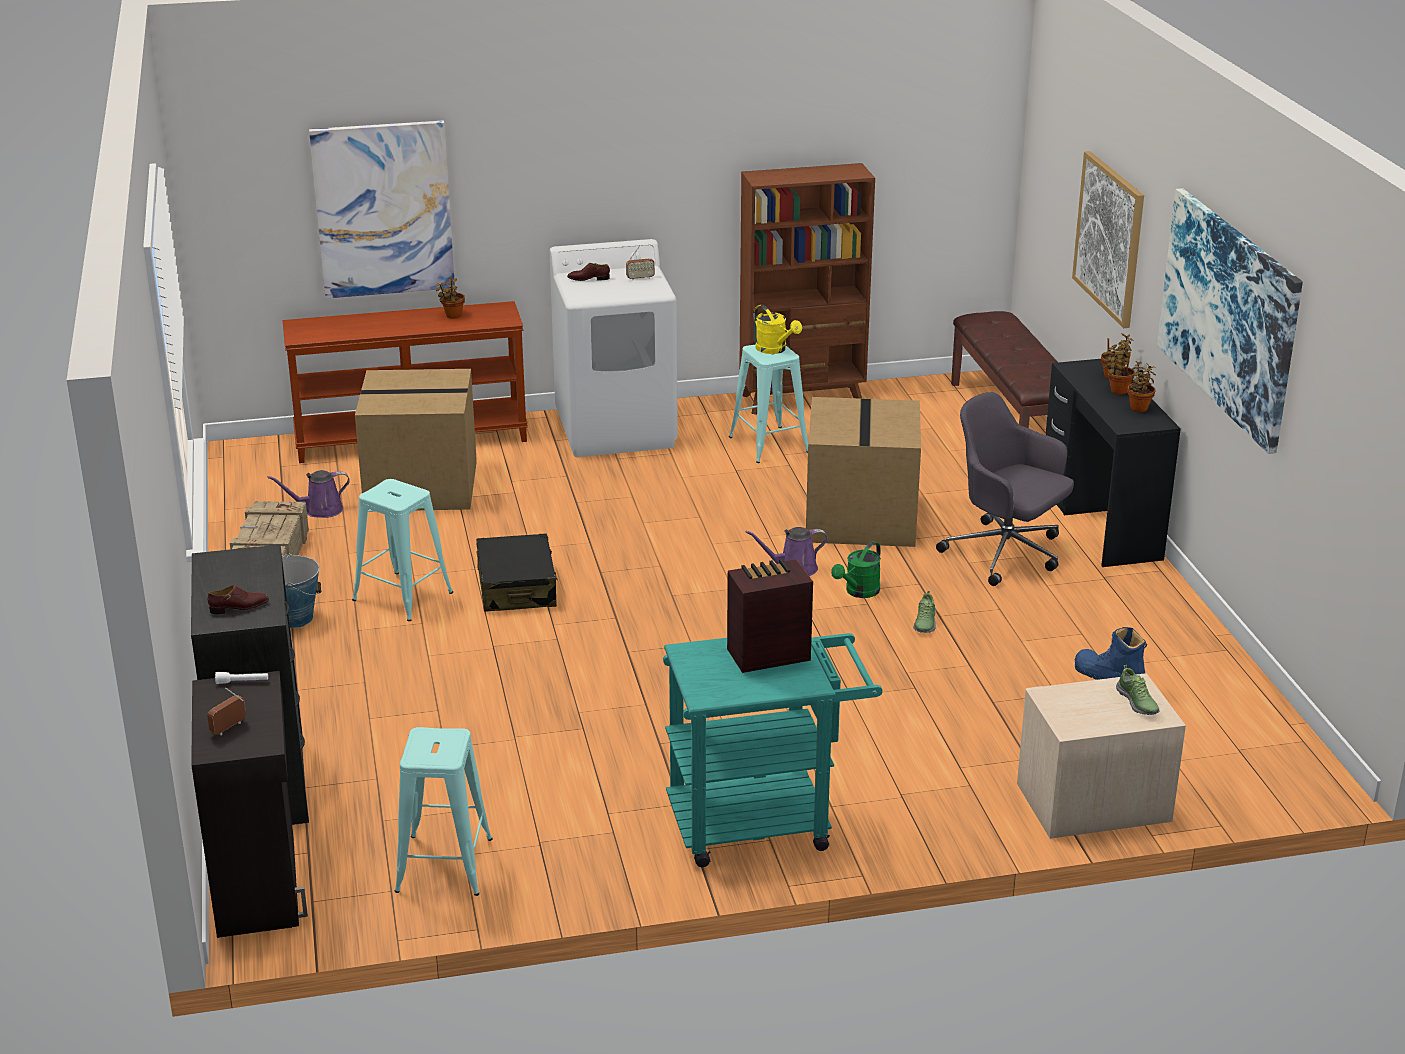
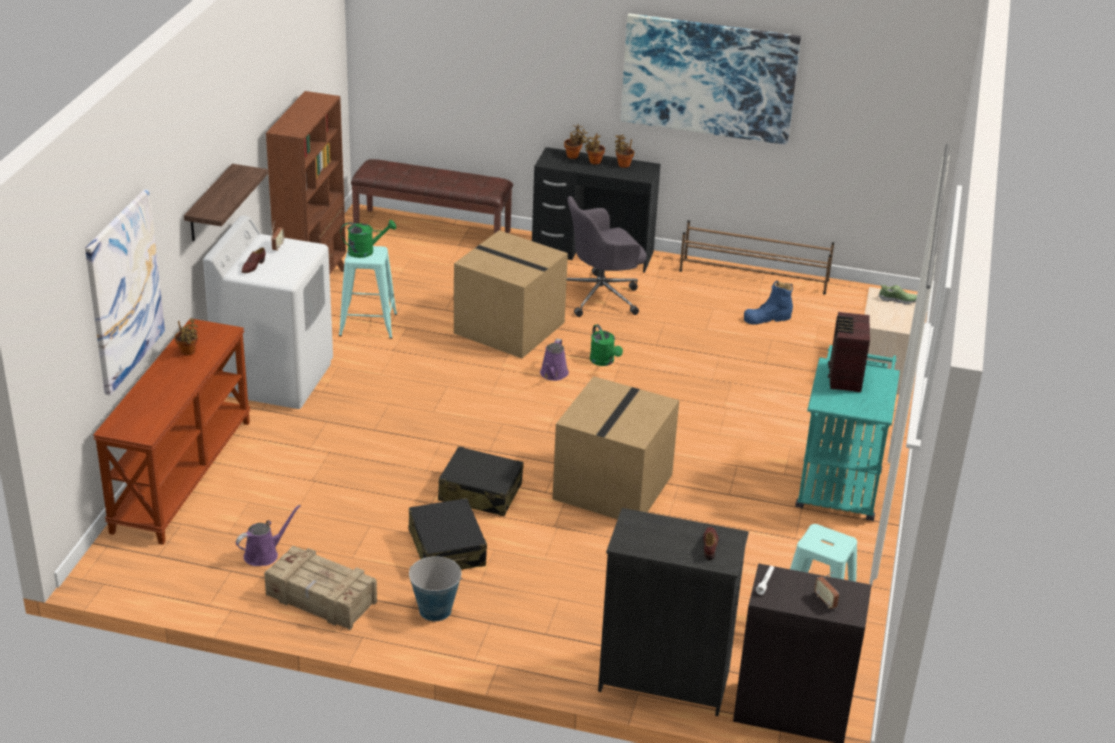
camera: 65 degrees left, 5 degrees up
purple watering can [267,470,350,518] -> purple watering can turned 135 degrees counterclockwise [236,505,301,566]
turquoise stool [352,479,453,621] -> black suitcase [409,498,487,570]
cardboard box [355,369,477,510] -> cardboard box moved to [552,376,679,519]
yellow watering can [754,305,802,354] -> green watering can [341,220,396,258]
shoe [913,591,936,633] -> none
picture [1072,151,1144,328] -> none
none -> shelf [184,164,268,242]
none -> brown shoe rack [679,220,834,295]

